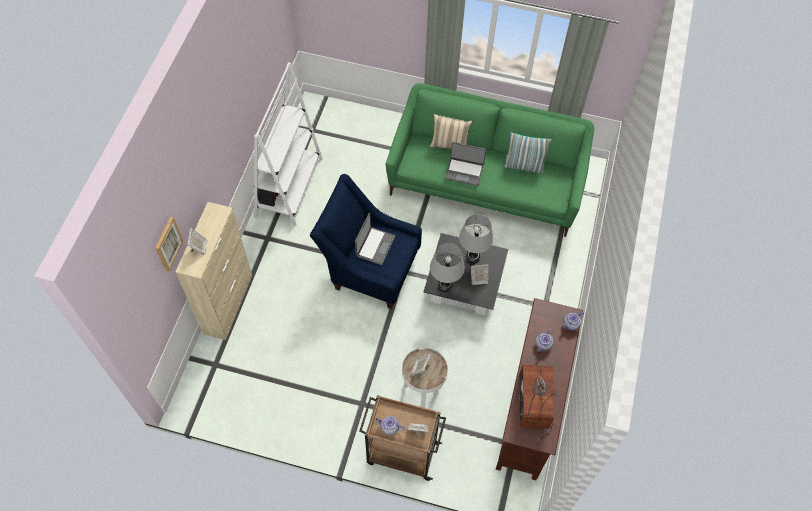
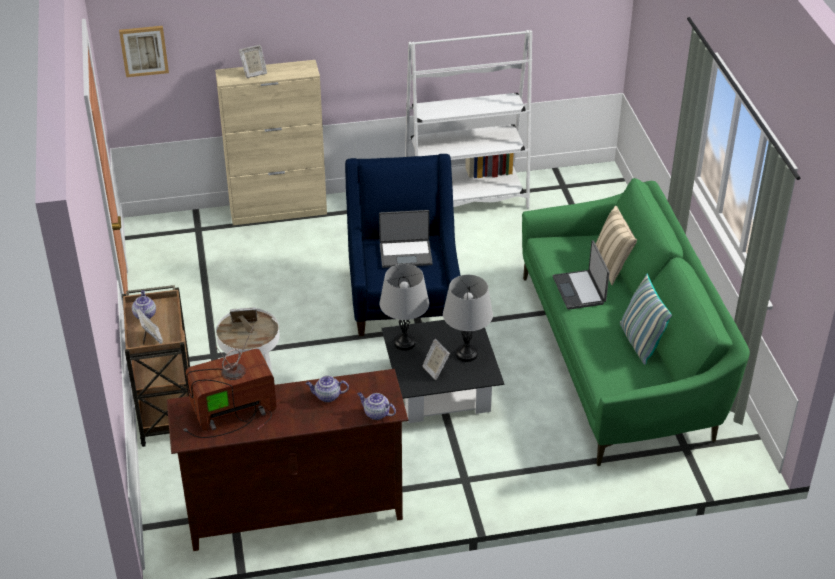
camera: 65 degrees right, 20 degrees down
picture [155,217,183,271] -> picture moved to [119,26,169,77]

